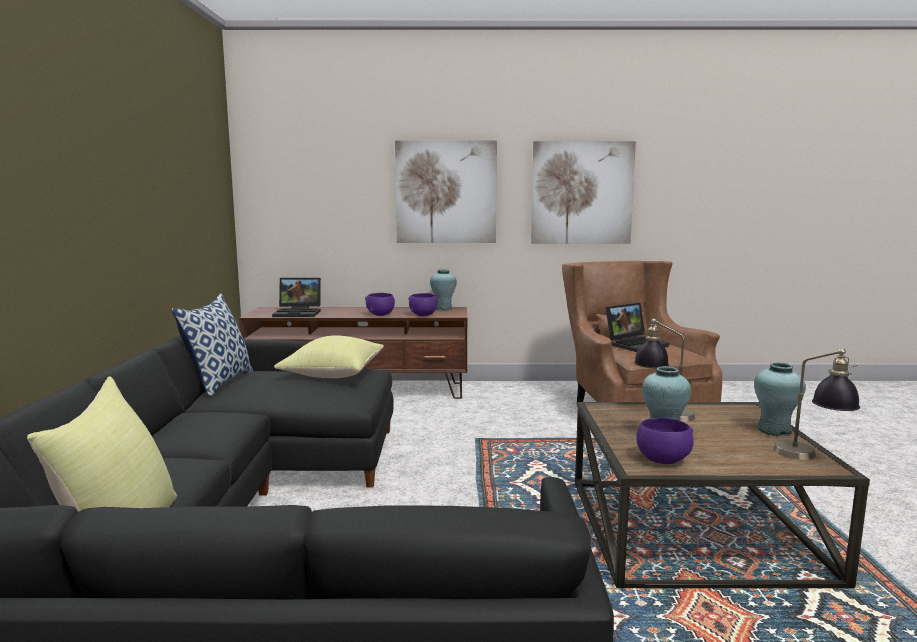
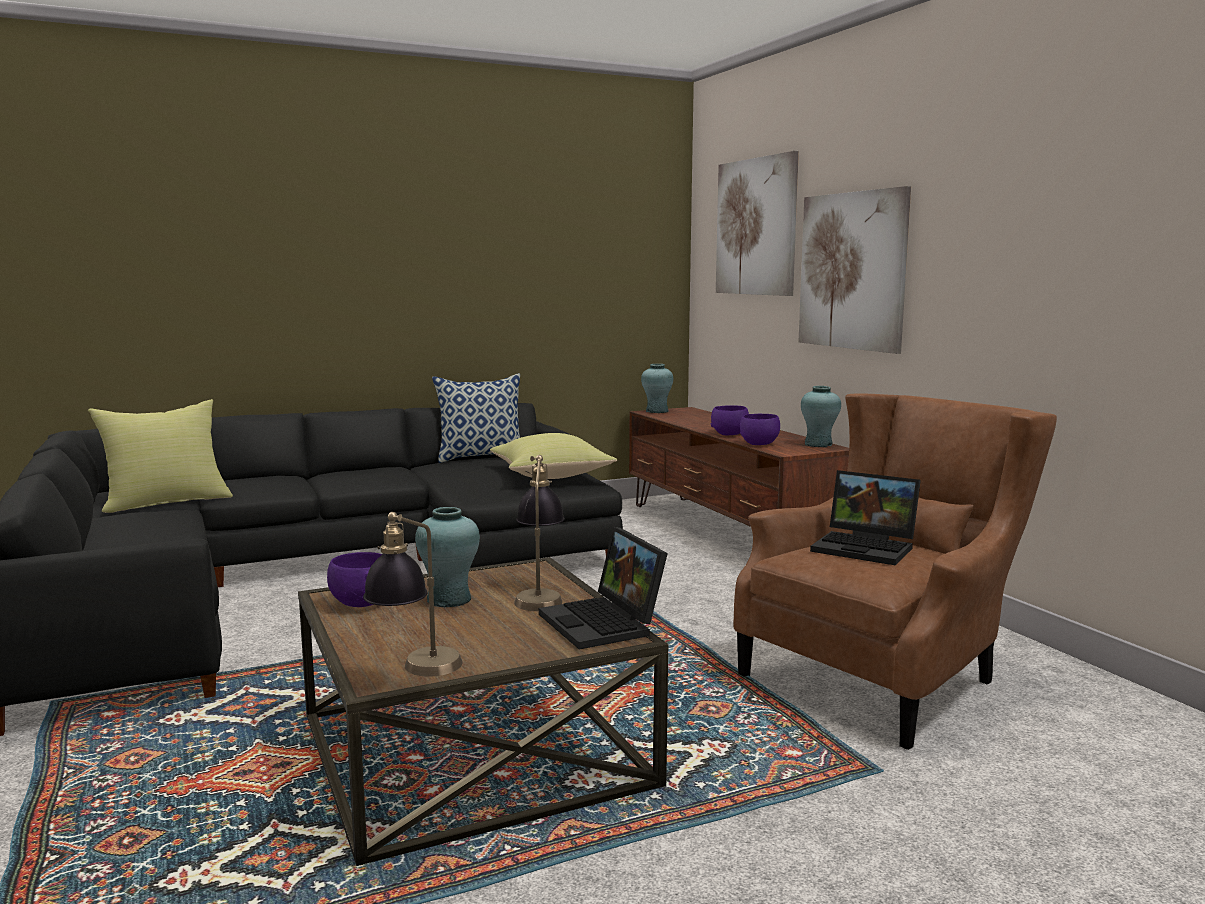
camera: 65 degrees right, 0 degrees up
laptop [272,278,321,317] -> laptop moved to [539,527,668,649]
picture [531,141,636,244] -> picture moved to [716,151,799,296]
turquoise vase [754,362,806,436] -> turquoise vase moved to [641,364,673,413]

